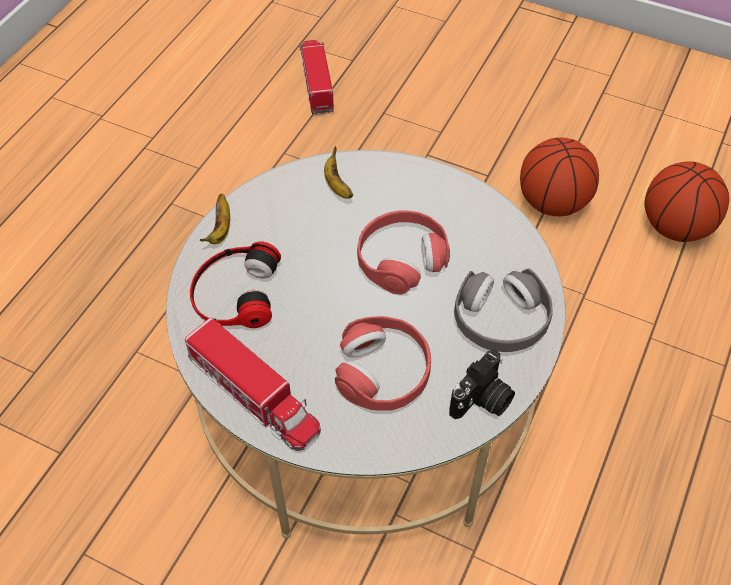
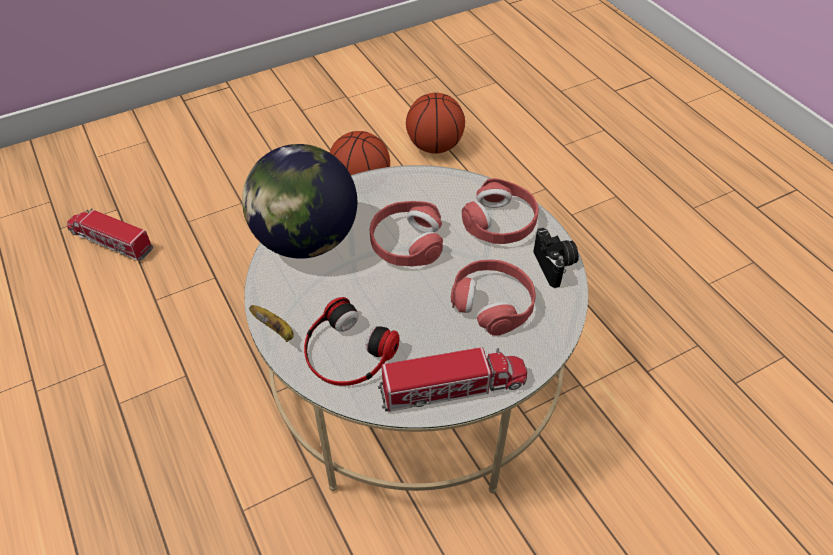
camera: 55 degrees left, 5 degrees down
banana [324,146,353,199] -> globe [242,144,357,259]
grey headphones [454,269,553,352] -> red headphones [462,178,539,244]

